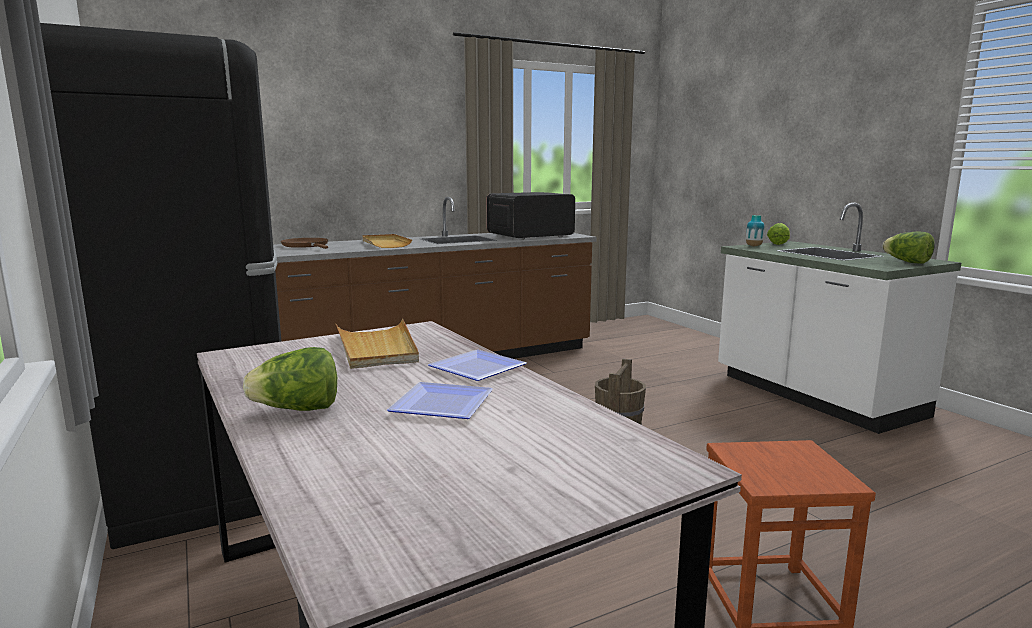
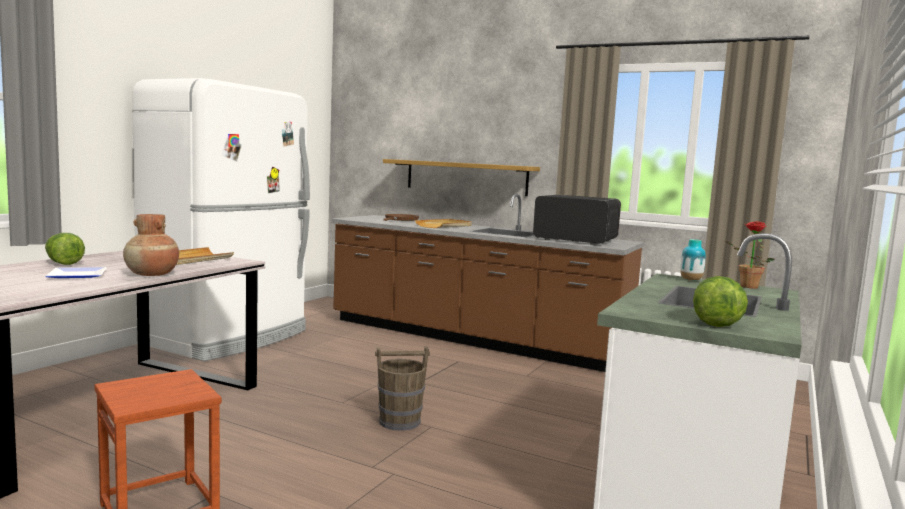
camera: 55 degrees right, 5 degrees down
black fridge [40,23,282,549] -> white fridge [132,78,310,361]
plate [428,350,526,381] -> brown vase [123,214,179,276]
lettuce [767,223,790,245] -> potted plant [725,221,775,289]
none -> shelf [383,159,540,196]

